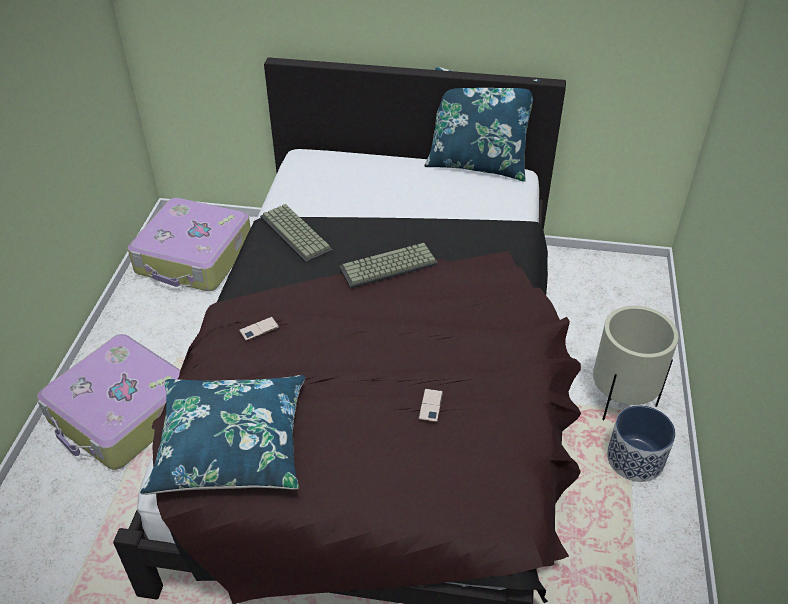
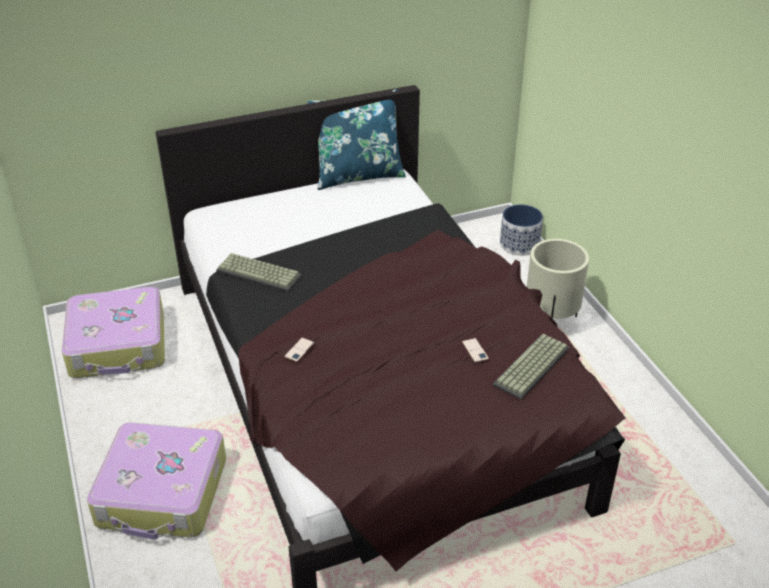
camera: 30 degrees left, 5 degrees down
blue pillow [140,375,305,495] -> none
keyboard [339,243,438,288] -> keyboard moved to [493,334,569,400]
planter [607,406,676,482] -> planter moved to [500,204,543,256]

